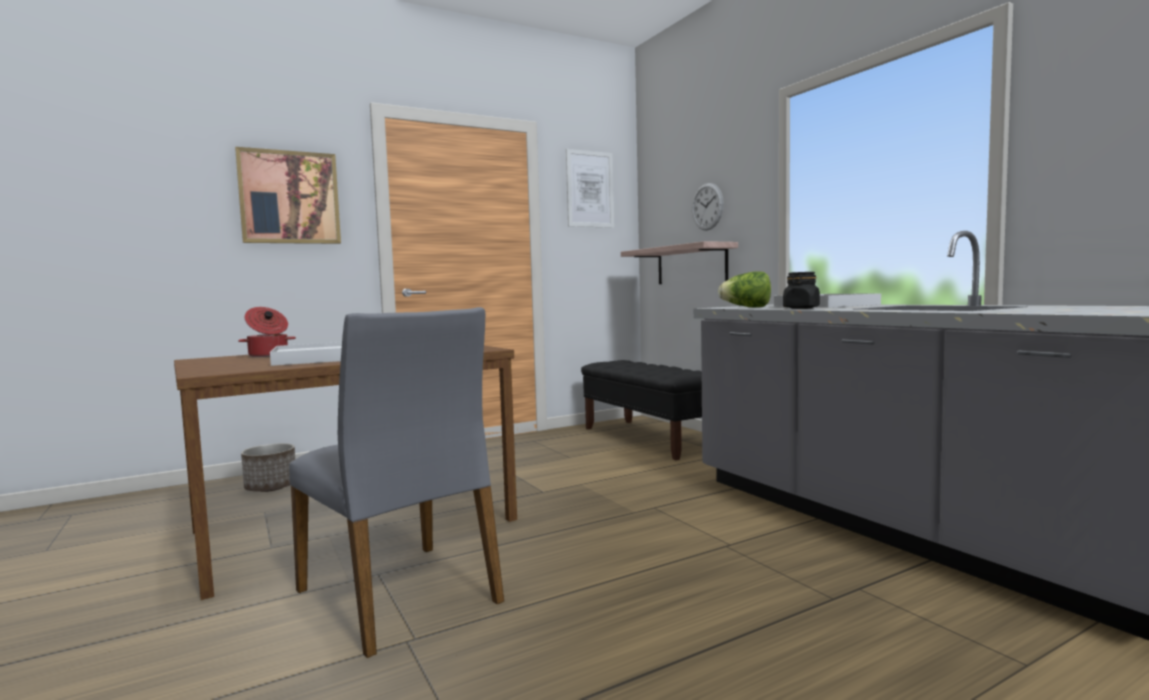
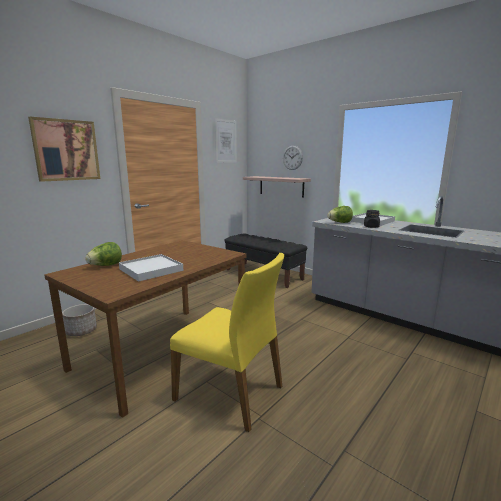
camera: 20 degrees left, 10 degrees up
cooking pot [238,307,296,357] -> lettuce [85,242,122,266]
grey chair [289,307,504,658] -> yellow chair [170,253,284,432]

